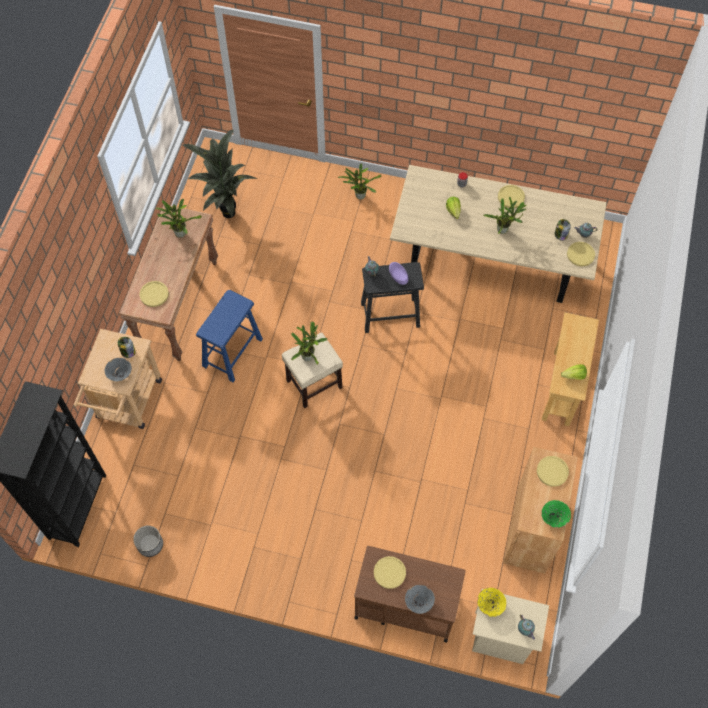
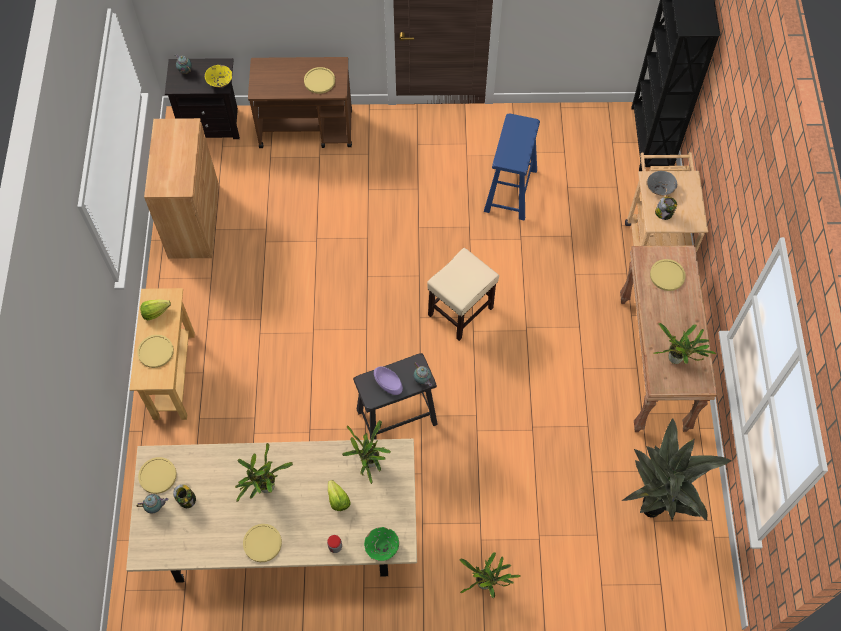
camera: 165 degrees right, 0 degrees up
planter [133,525,163,557] -> none
blue stool [196,290,263,382] -> blue stool moved to [484,113,540,220]
potted plant [291,322,327,365] -> potted plant moved to [342,420,391,484]
grey bowl [405,585,435,614] -> none
beige nightstand [472,589,549,664] -> black nightstand [165,58,240,139]
yellow plate [537,456,569,487] -> yellow plate moved to [137,335,174,368]
green bowl [541,500,571,528] -> green bowl moved to [364,527,399,561]

